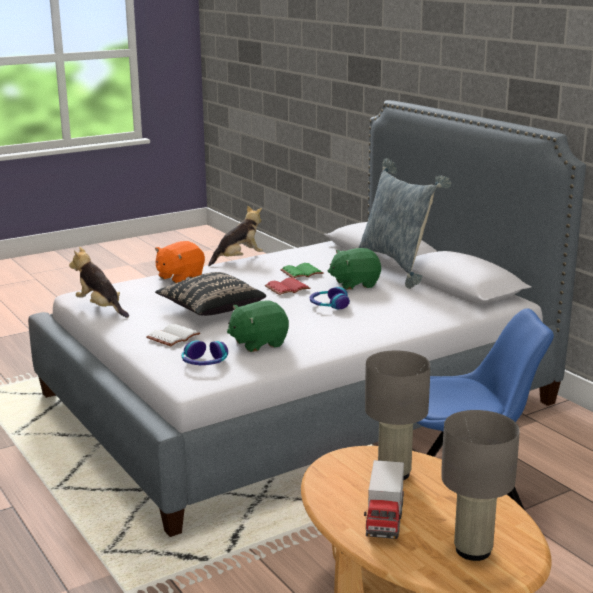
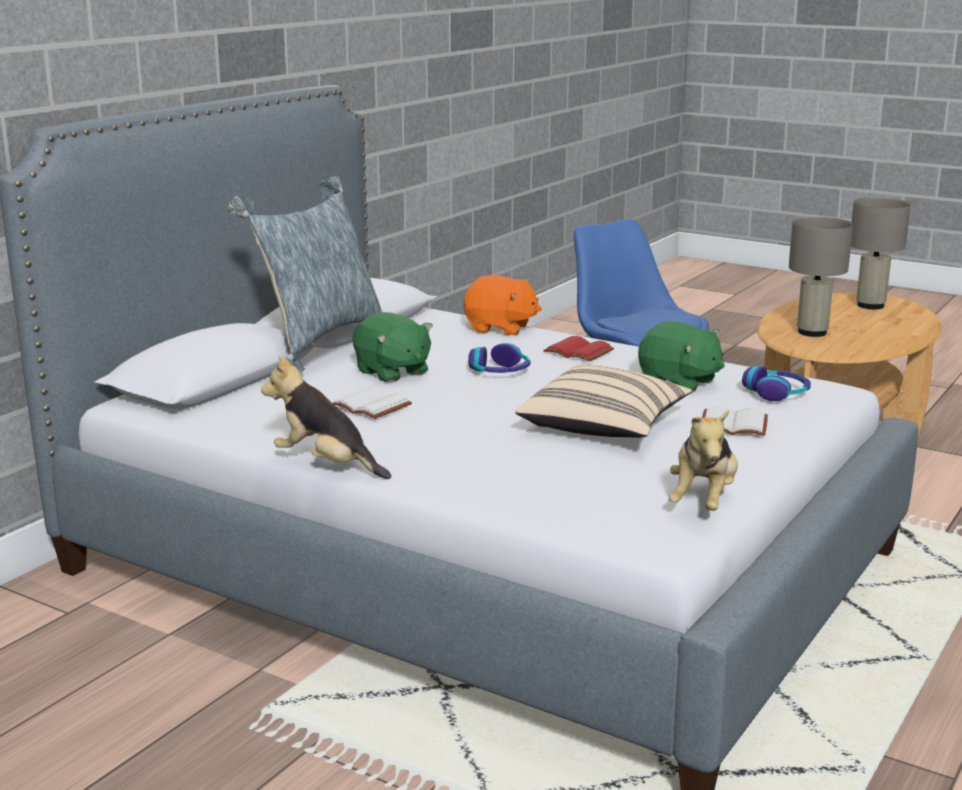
camera: 115 degrees left, 0 degrees up
orange plush toy [155,241,205,283] -> orange plush toy moved to [464,275,542,335]
black pillow [155,272,266,316] -> beige pillow [516,365,692,437]
red book [265,278,311,295] -> red book moved to [543,336,614,361]
green book [280,263,324,278] -> white book [333,387,412,419]
toy truck [364,460,404,539] -> none

